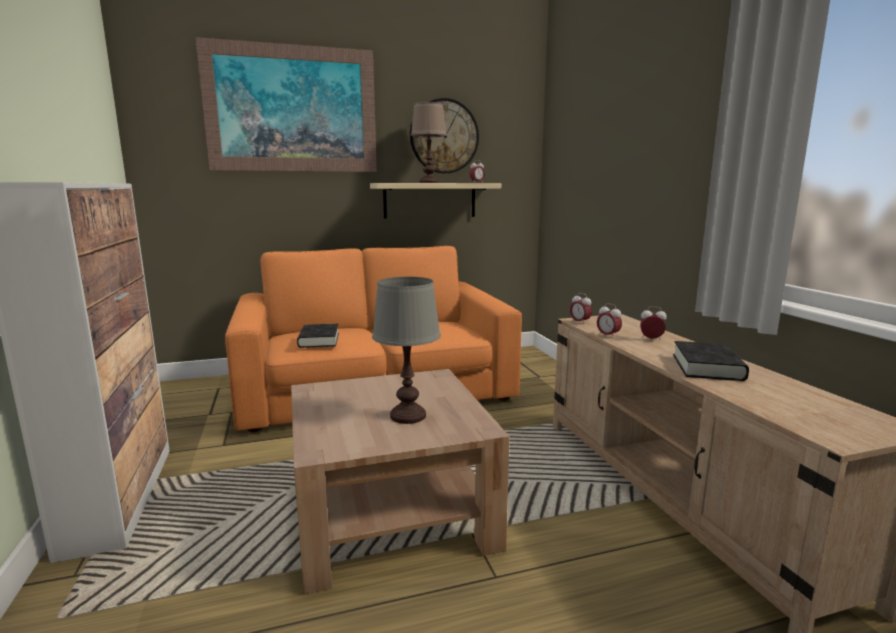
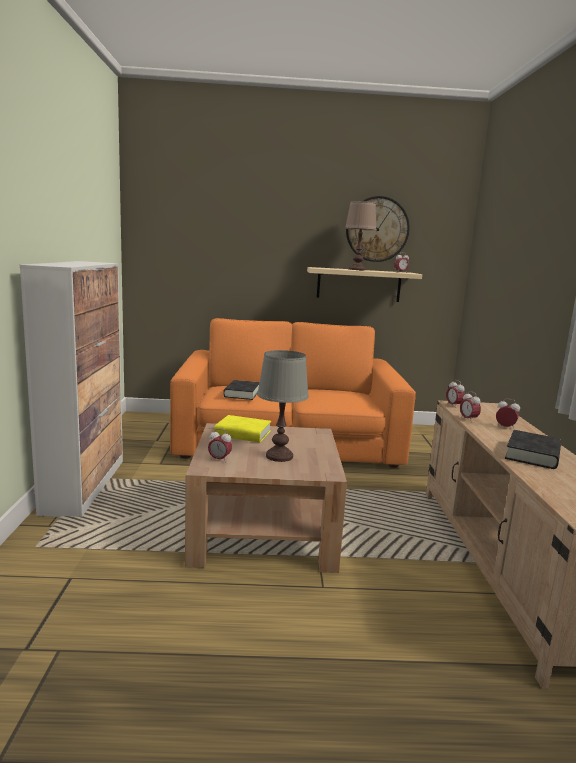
camera: 15 degrees right, 0 degrees up
picture [195,37,377,172] -> none
none -> alarm clock [208,429,232,462]
none -> yellow book [214,415,271,442]

